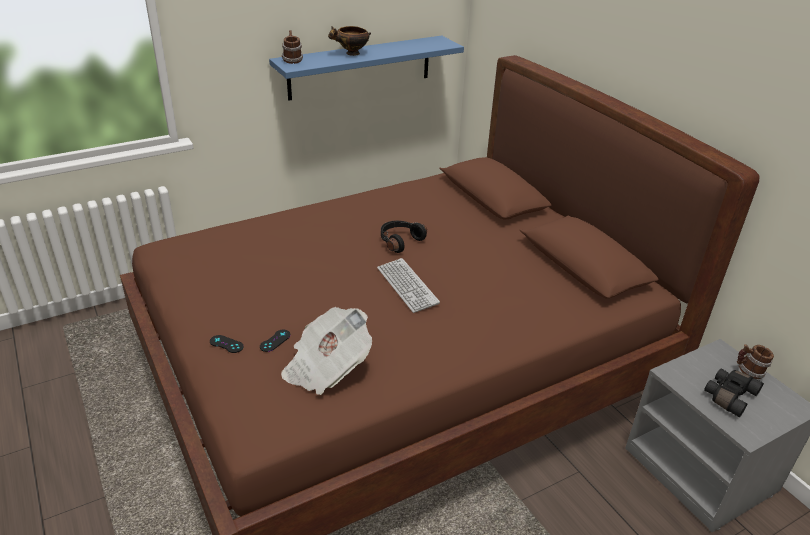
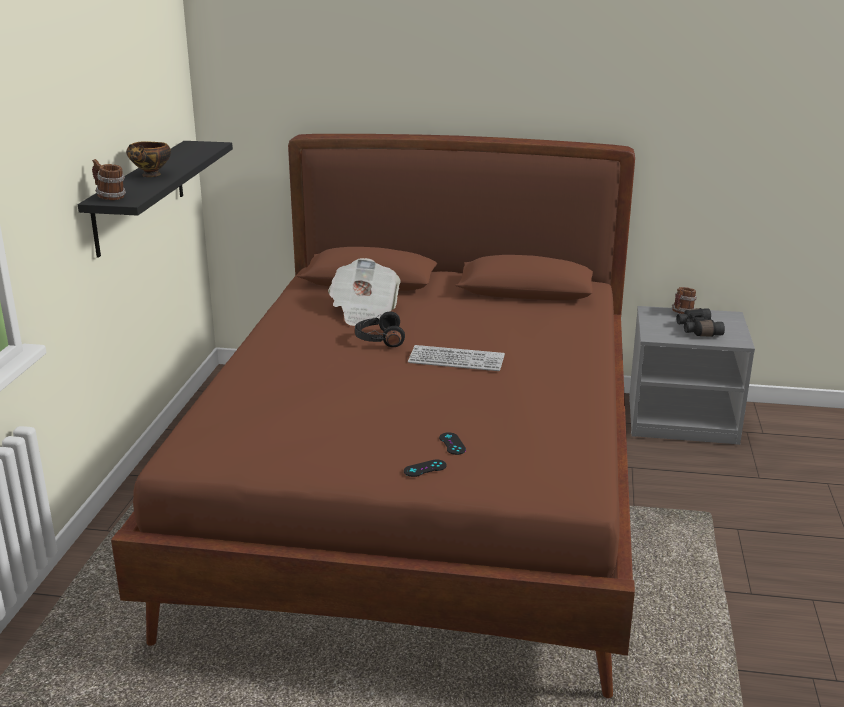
camera: 50 degrees left, 10 degrees down
blue shelf [269,36,464,101] -> black shelf [78,141,233,258]
newspaper [281,307,372,395] -> newspaper moved to [328,258,401,326]

